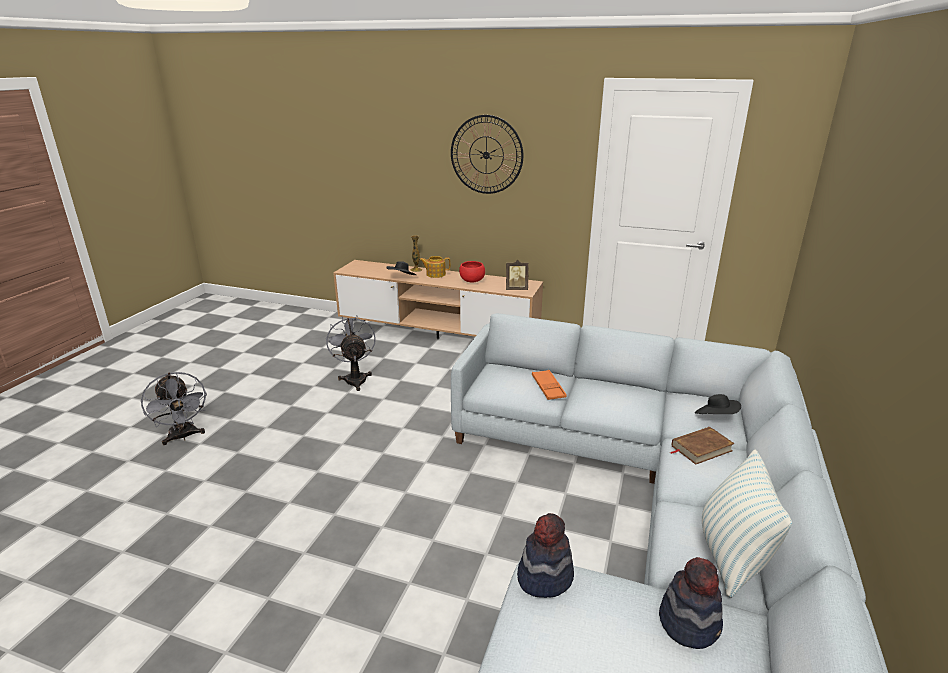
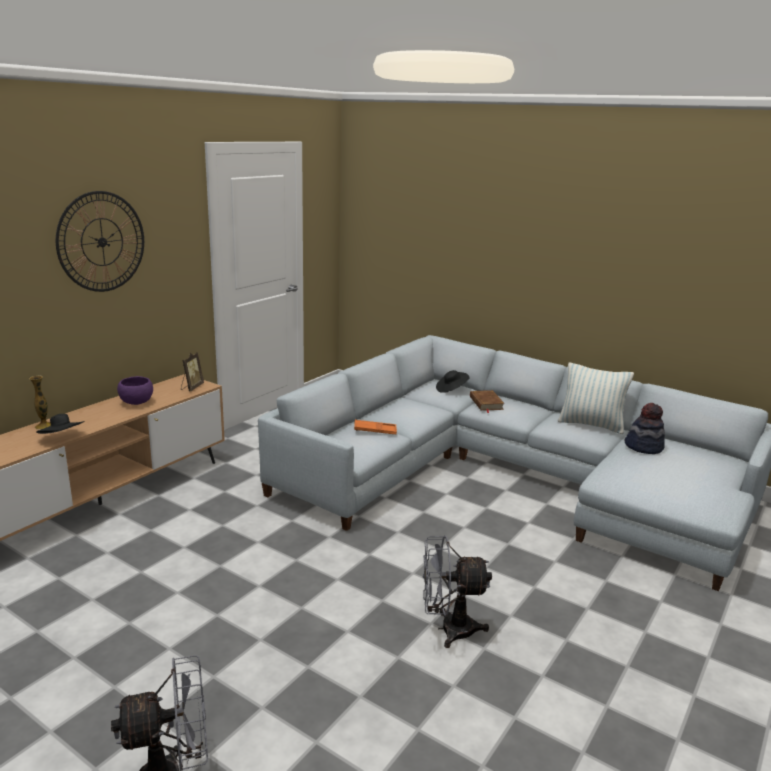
camera: 75 degrees left, 5 degrees down
grey fan [326,315,376,391] -> grey fan moved to [423,535,492,648]
teapot [420,256,450,278] -> none
red bowl [459,261,485,283] -> purple bowl [117,376,153,405]
hat [517,513,574,598] -> none

